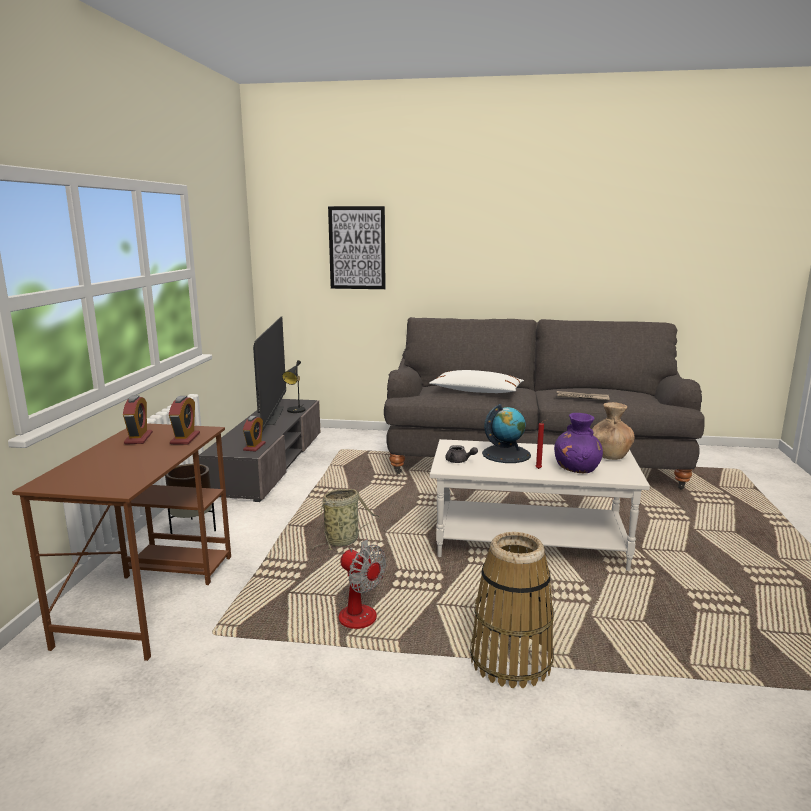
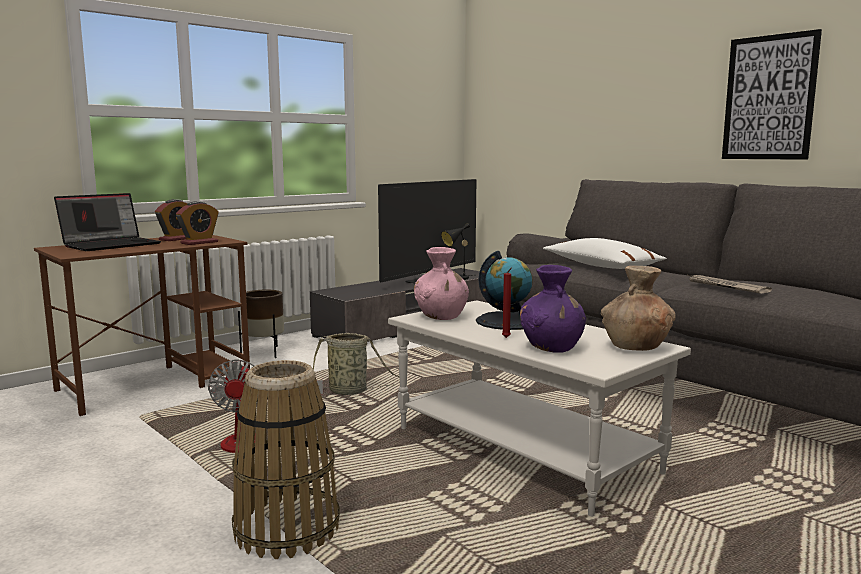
camera: 40 degrees right, 5 degrees down
alarm clock [243,416,266,451] -> none
picture [328,206,386,289] -> picture moved to [722,29,822,160]
grey teapot [445,445,478,463] -> pink vase [414,247,469,320]
none -> laptop [54,193,161,251]

